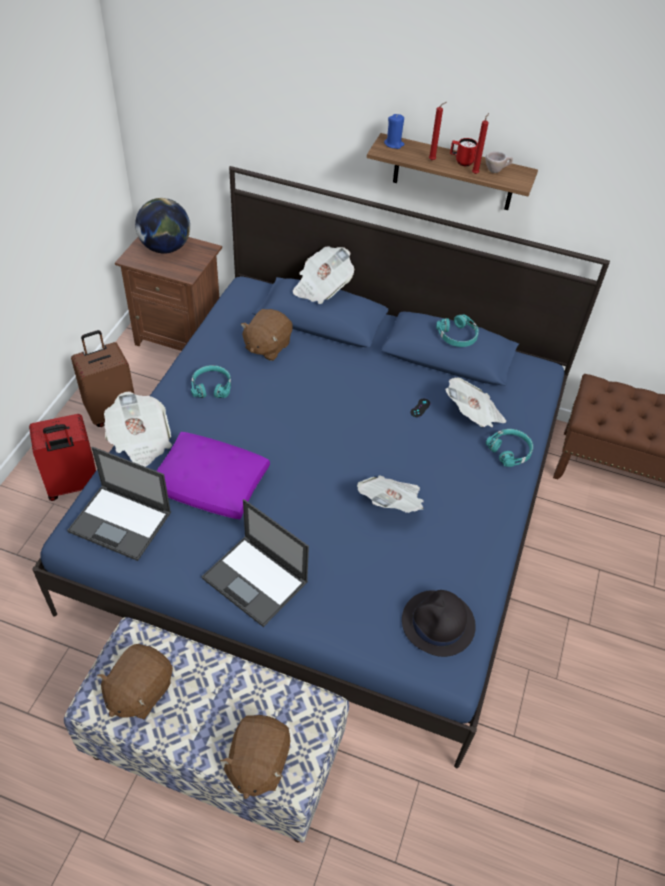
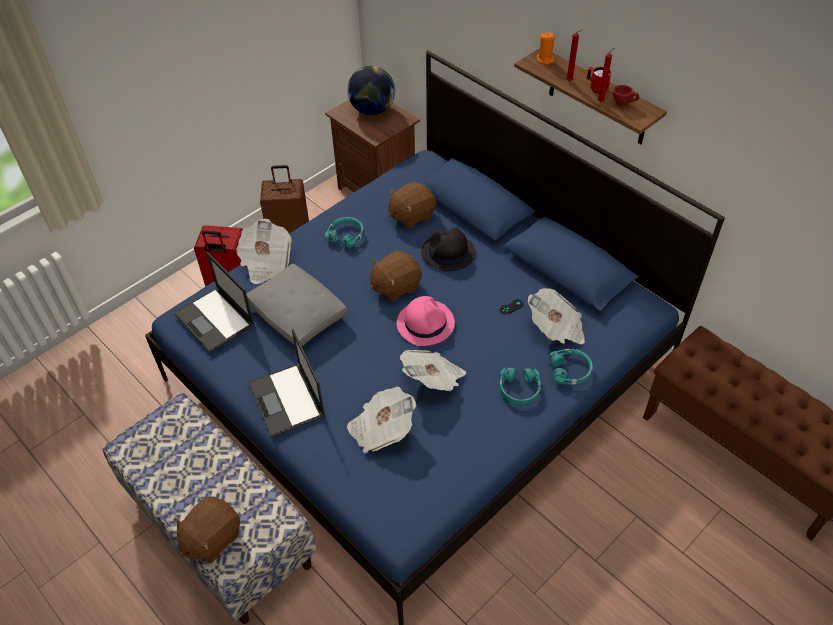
camera: 30 degrees right, 0 degrees up
brown plush toy [97,644,173,719] -> brown plush toy moved to [370,251,422,302]
purple pillow [156,432,270,519] -> grey pillow [247,263,348,346]
newspaper [293,246,354,304] -> newspaper moved to [347,387,416,453]
blue candle [384,114,405,149] -> orange candle [537,32,555,65]
black hat [402,590,476,657] -> black hat moved to [421,228,475,271]
turquoise headphones [436,314,479,347] -> turquoise headphones moved to [500,367,541,405]
beige cup [486,151,513,173] -> red cup [613,85,639,106]
none -> pink hat [397,296,455,346]

